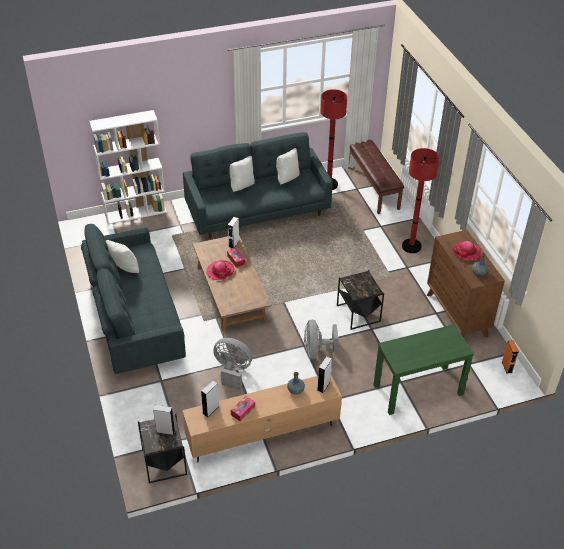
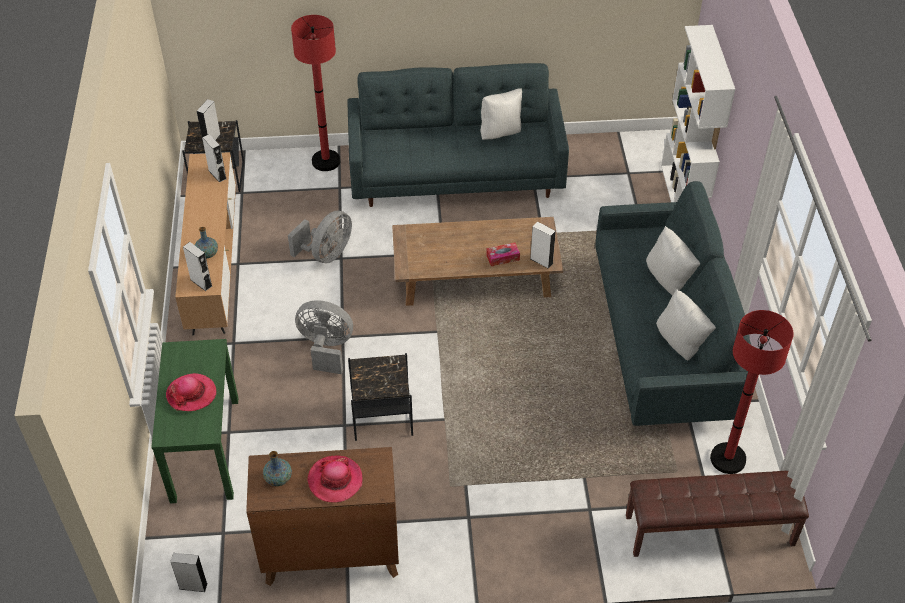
camera: 105 degrees right, 5 degrees up
hat [206,260,234,280] -> hat moved to [166,373,216,411]
tissue box [231,396,255,421] -> none
red floor lamp [402,148,440,253] -> red floor lamp moved to [291,15,340,171]
orange speaker [502,340,519,374] -> grey speaker [170,553,207,592]

